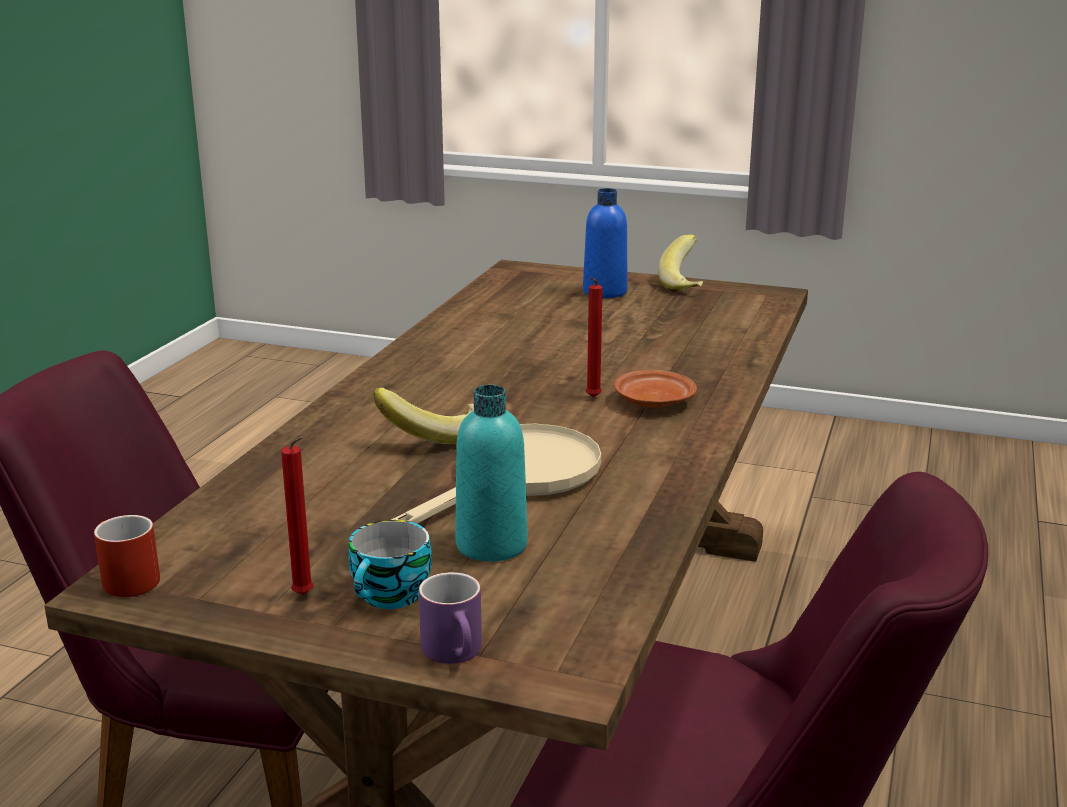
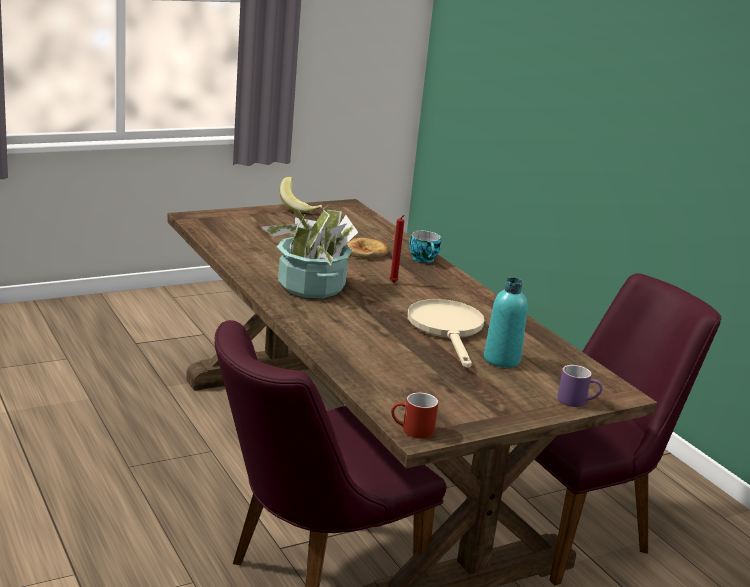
camera: 50 degrees left, 0 degrees up
red candle [281,437,314,595] -> none
cup [348,520,432,609] -> cup moved to [409,231,441,263]
banana [374,388,474,444] -> none
blue bottle [583,188,628,298] -> none
brown plate [614,370,697,408] -> none
none -> potted plant [261,206,358,298]
none -> bread [347,237,389,258]

